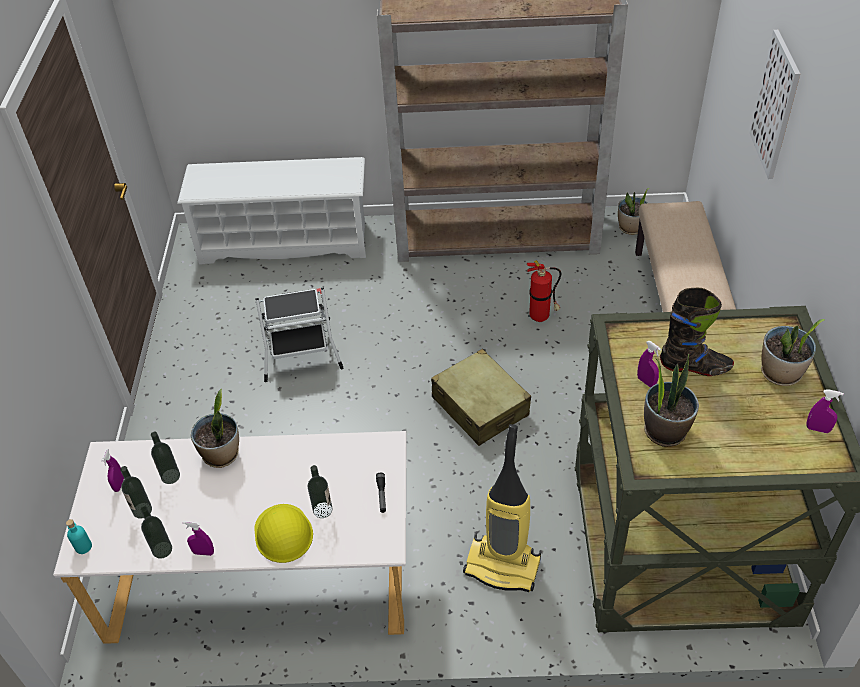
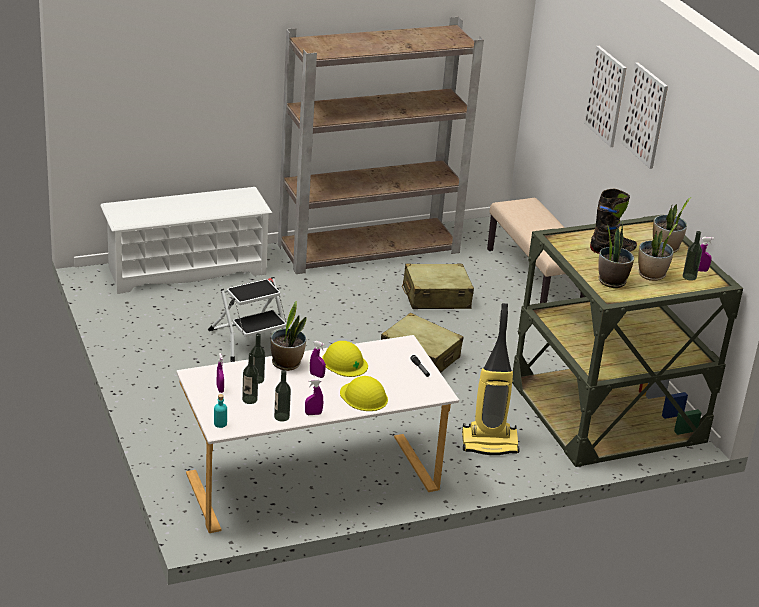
camera: 25 degrees left, 15 degrees down
bottle [308,465,332,518] -> bottle moved to [683,231,702,281]
fire extinguisher [526,260,561,322] -> beige suitcase [402,263,474,309]
potted plant [618,188,649,235] -> potted plant moved to [638,224,677,281]
purple spray bottle [637,341,661,388] -> purple spray bottle moved to [310,341,326,378]
none -> yellow hard hat [322,341,368,377]
none -> picture [621,62,668,169]

